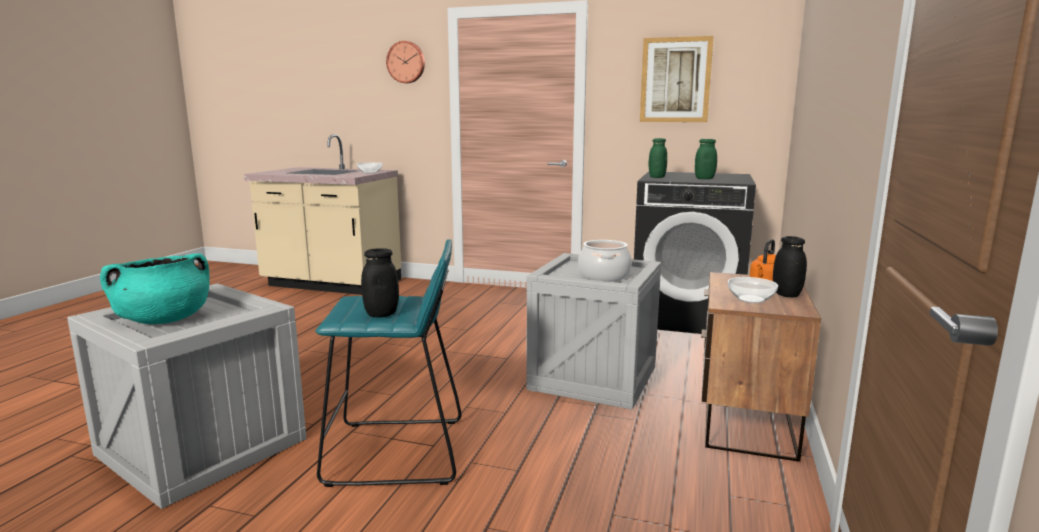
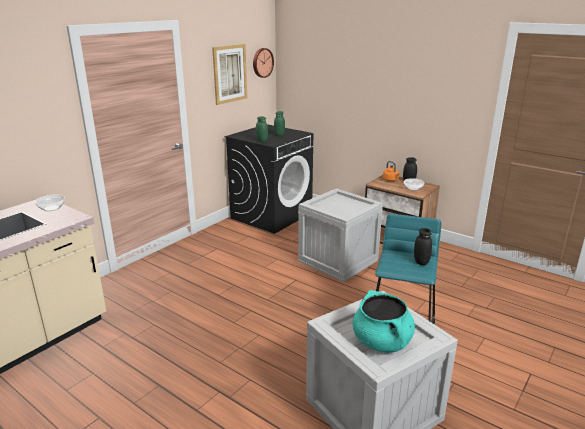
camera: 70 degrees left, 10 degrees up
wall clock [386,41,425,83] -> wall clock moved to [253,48,274,78]
cooking pot [578,240,632,281] -> none

